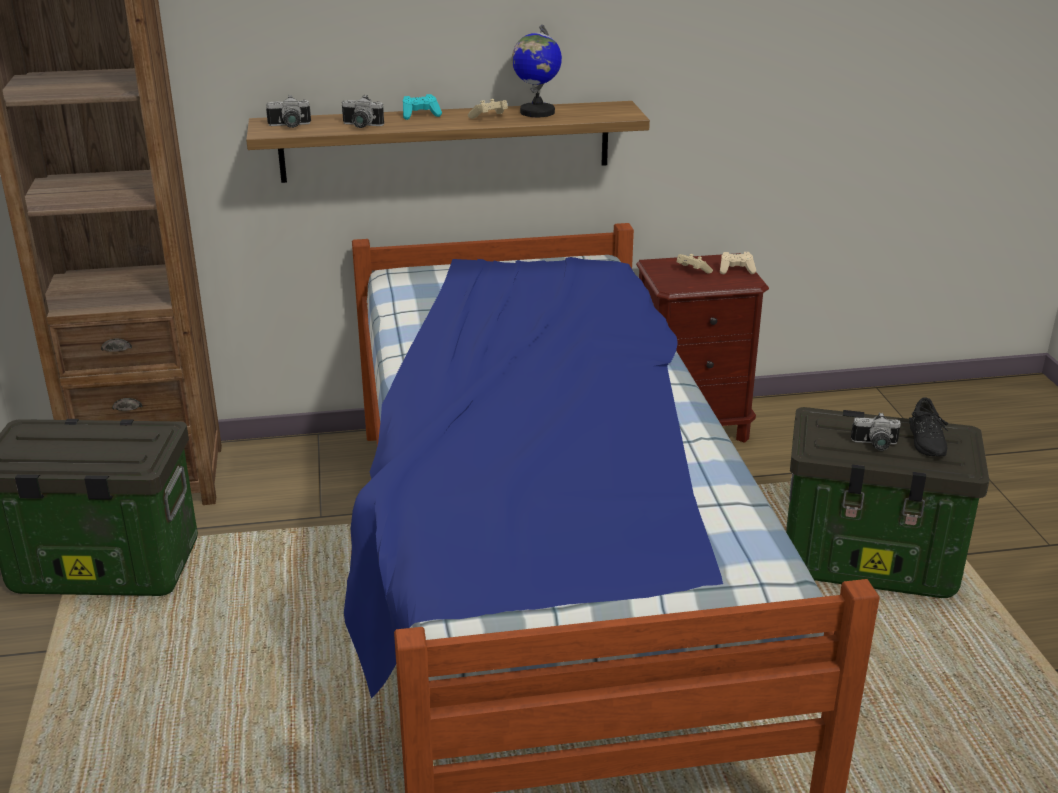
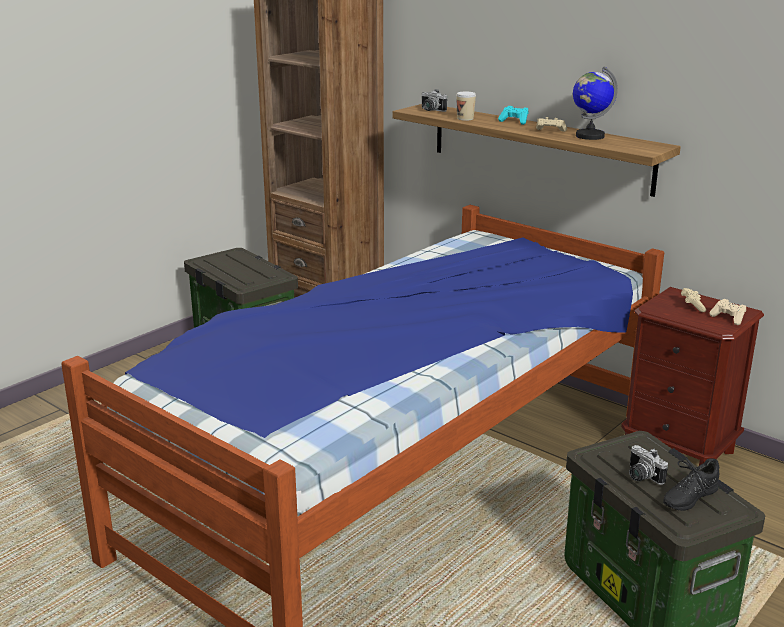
camera: 50 degrees right, 5 degrees down
camera [342,95,384,128] -> cup [456,91,476,121]

